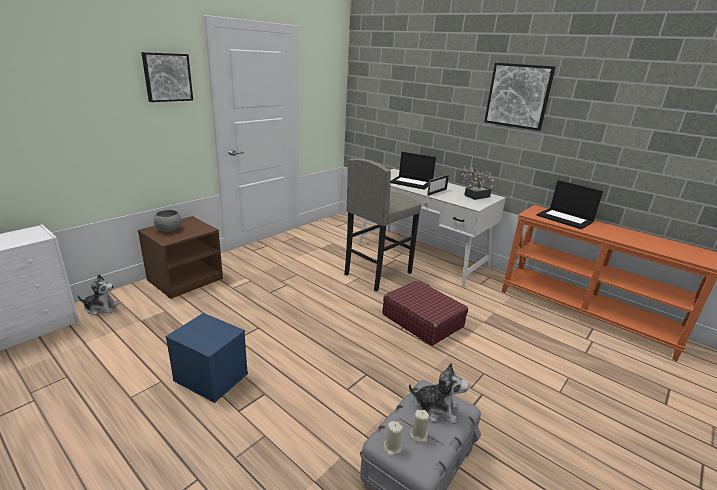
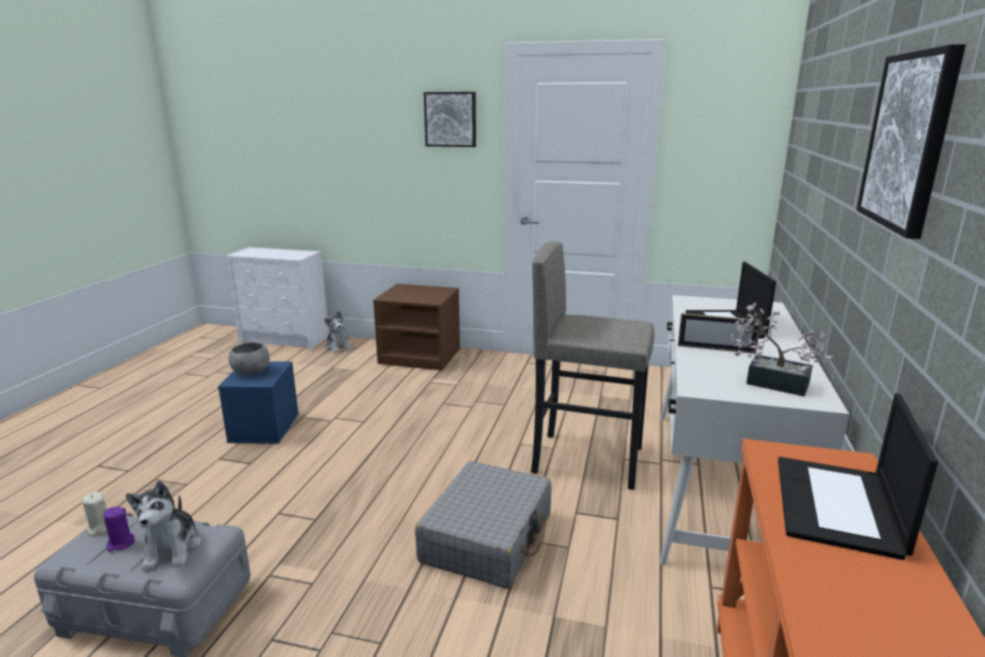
camera: 65 degrees right, 5 degrees down
grey bowl [153,210,182,232] -> grey bowl moved to [228,342,270,375]
red suitcase [382,280,468,346] -> grey suitcase [415,461,552,589]
beige candle [410,410,429,443] -> purple candle [103,507,135,552]

